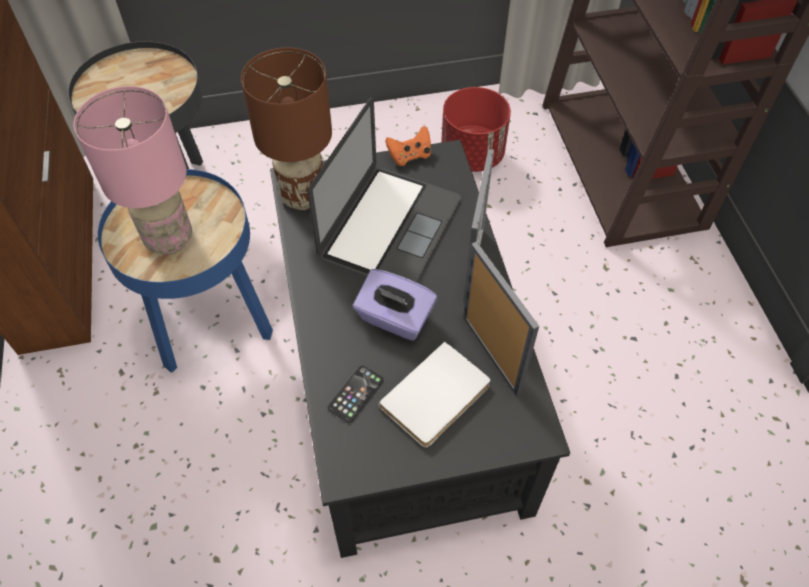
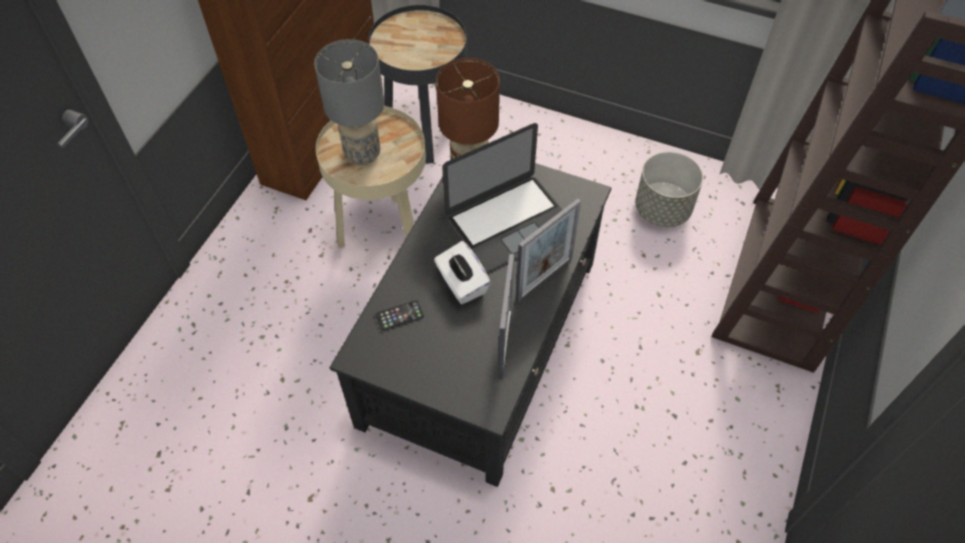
camera: 35 degrees right, 0 degrees up
pink table lamp [74,86,192,255] -> grey table lamp [314,39,384,165]
blue side table [98,169,273,373] -> beige side table [316,106,426,248]
purple tissue box [353,269,437,341] -> white tissue box [434,241,491,304]
white book [378,342,490,448] -> none
orange game controller [385,126,431,166] -> none
red planter [441,87,511,172] -> grey planter [635,152,703,227]

